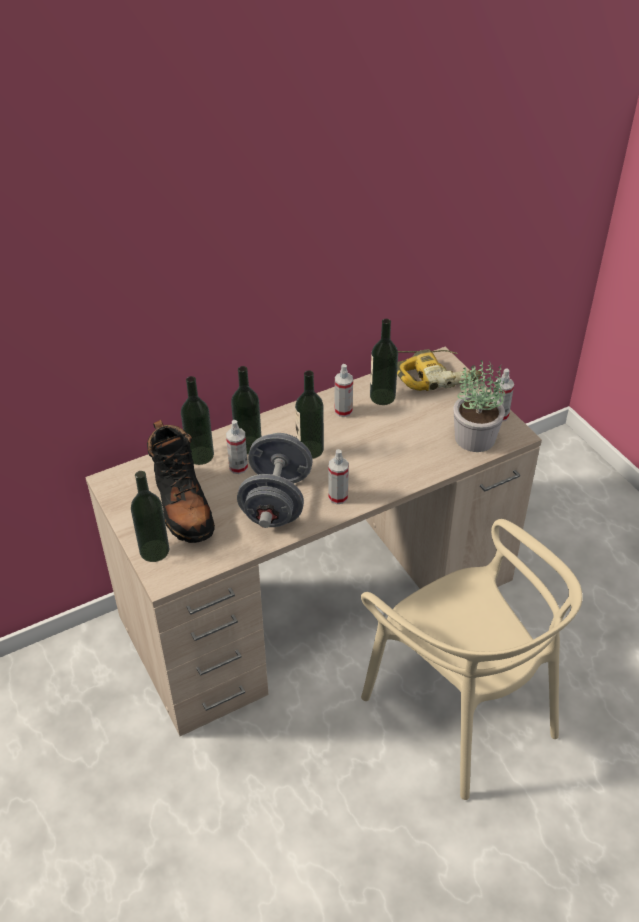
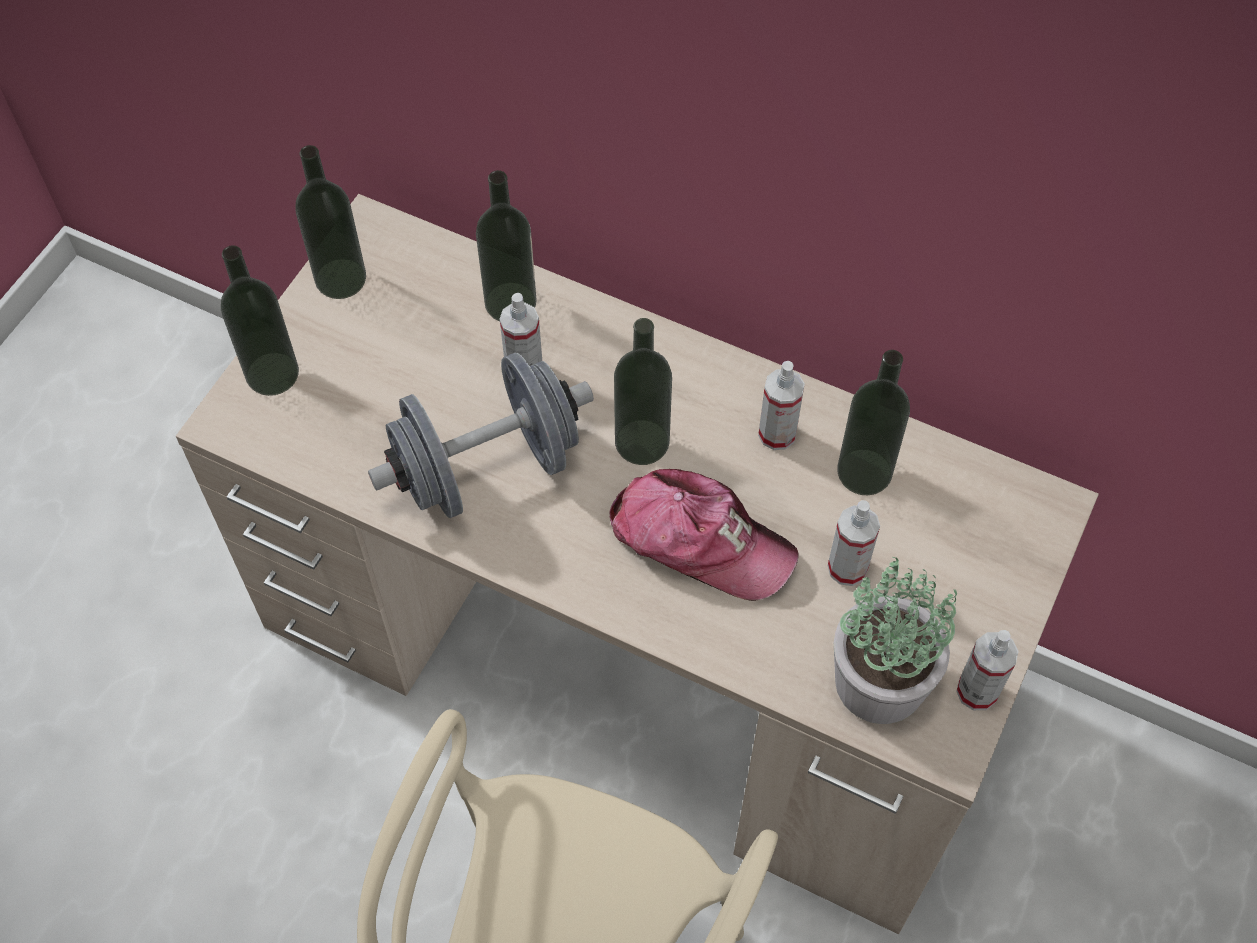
camera: 55 degrees right, 15 degrees up
black boot [147,420,215,543] -> none
bottle [231,366,261,454] -> bottle moved to [295,145,366,299]
spray bottle [328,449,349,504] -> spray bottle moved to [828,500,880,586]
power drill [397,349,482,391] -> none
none -> cap [609,469,798,601]

